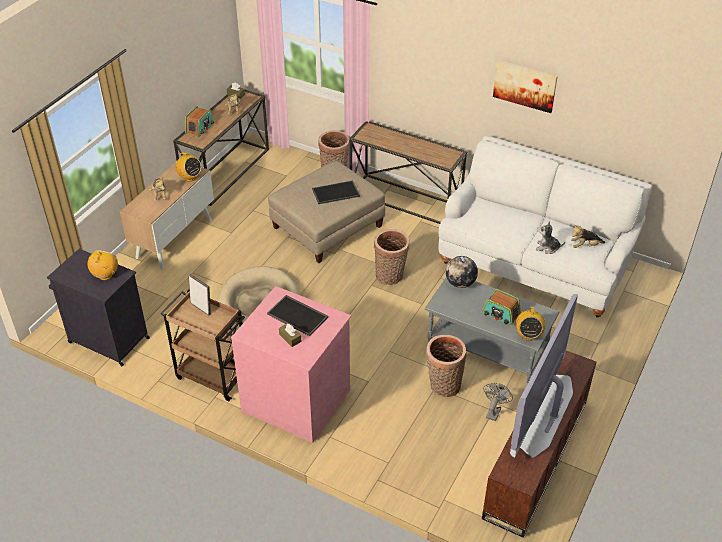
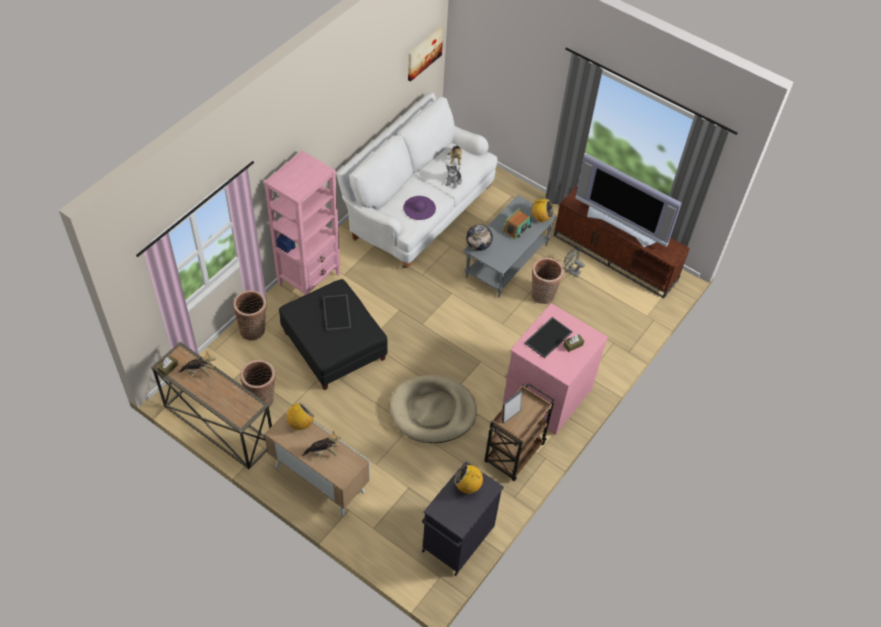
camera: 85 degrees left, 10 degrees up
radio [185,106,214,137] -> none
beige ottoman [268,161,385,263] -> black ottoman [279,279,388,390]
console table [349,121,467,224] -> pink bookcase [264,151,341,296]
basket [374,229,409,285] -> basket moved to [240,360,276,407]
picture [493,60,558,113] -> picture moved to [408,27,443,82]
none -> purple hat [403,196,436,220]

